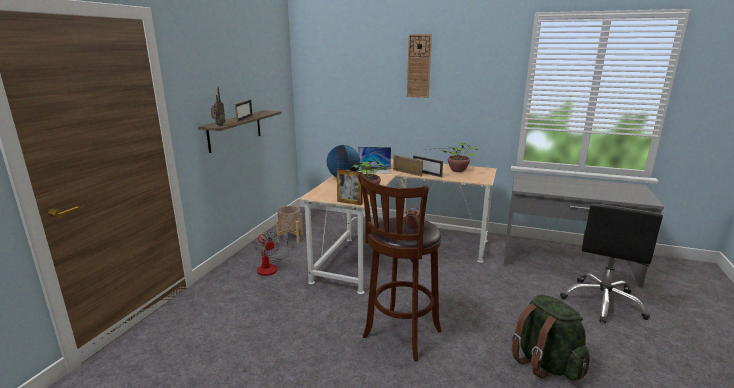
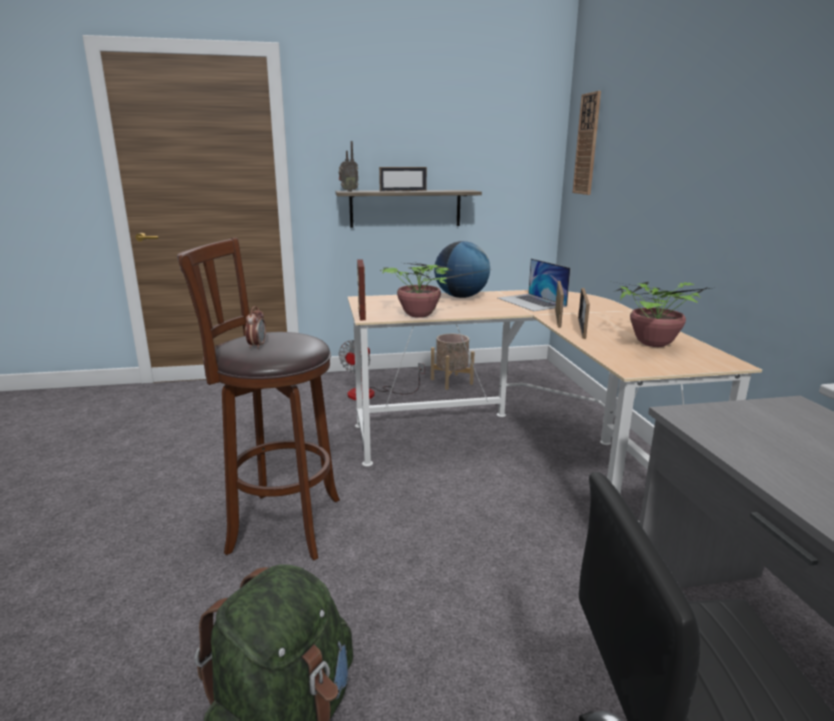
camera: 60 degrees right, 0 degrees up
wall clock [407,34,432,98] -> wall clock moved to [573,91,601,195]

